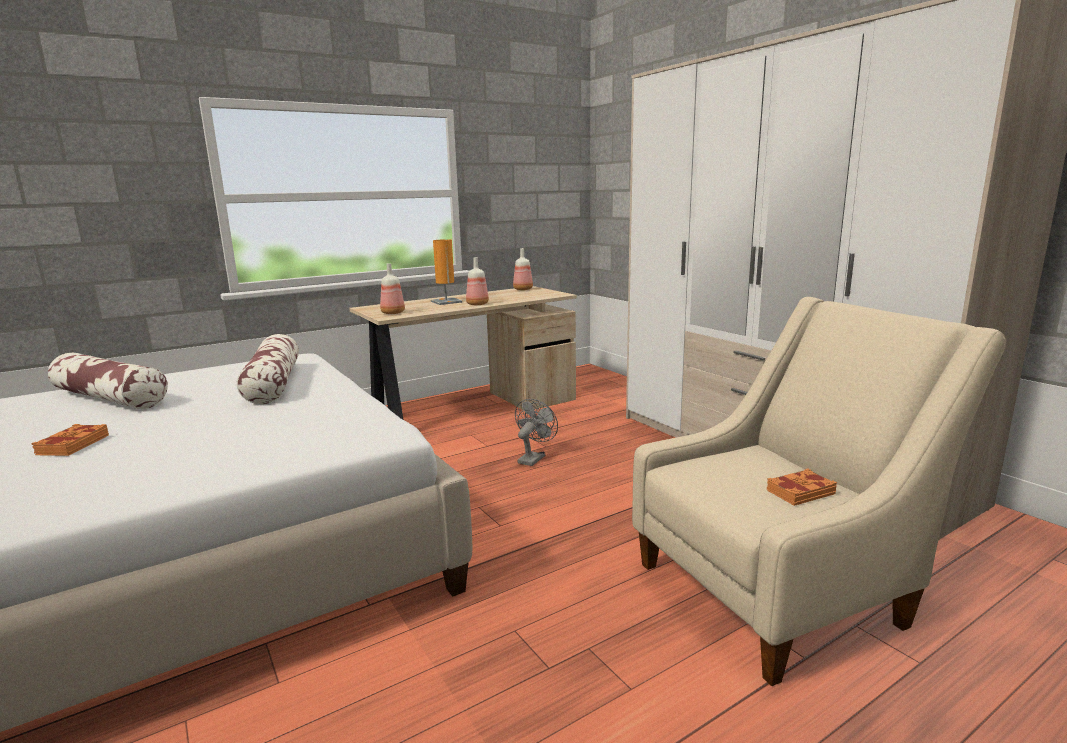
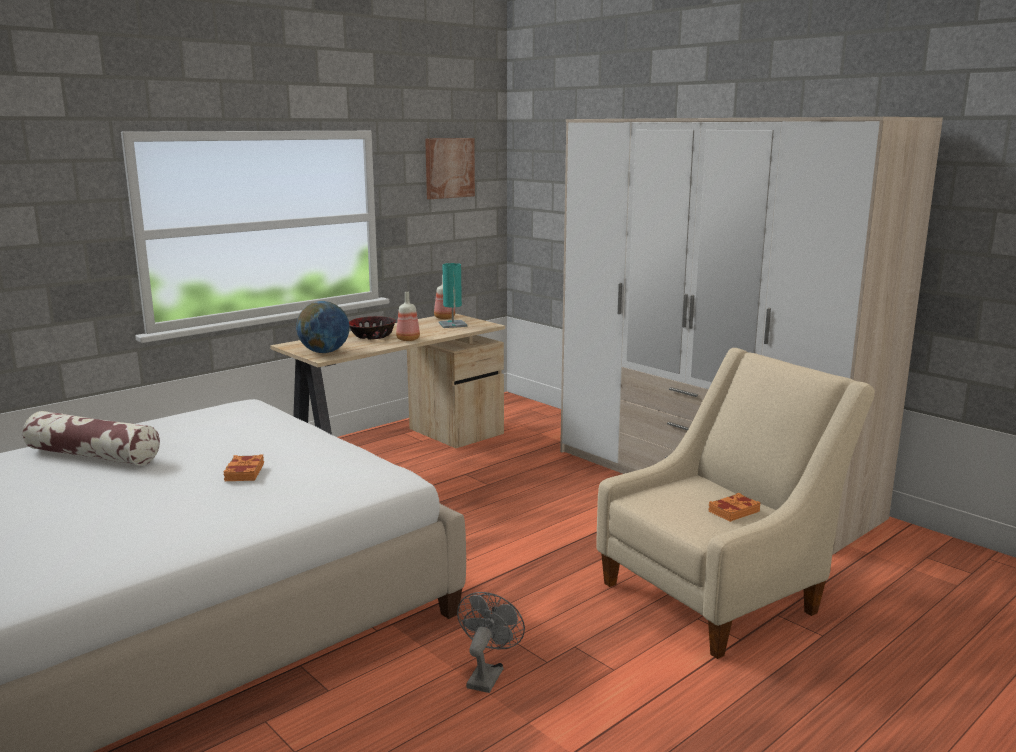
camera: 10 degrees left, 0 degrees up
orange book [31,424,109,456] -> orange book moved to [223,454,264,481]
pillow [237,334,299,404] -> none
bottle [380,263,405,314] -> globe [296,301,349,353]
orange table lamp [431,239,462,305] -> bowl [349,316,396,340]
grey fan [515,399,558,466] -> grey fan moved to [457,592,525,693]
none -> picture [425,138,475,199]
none -> turquoise table lamp [439,263,467,328]

